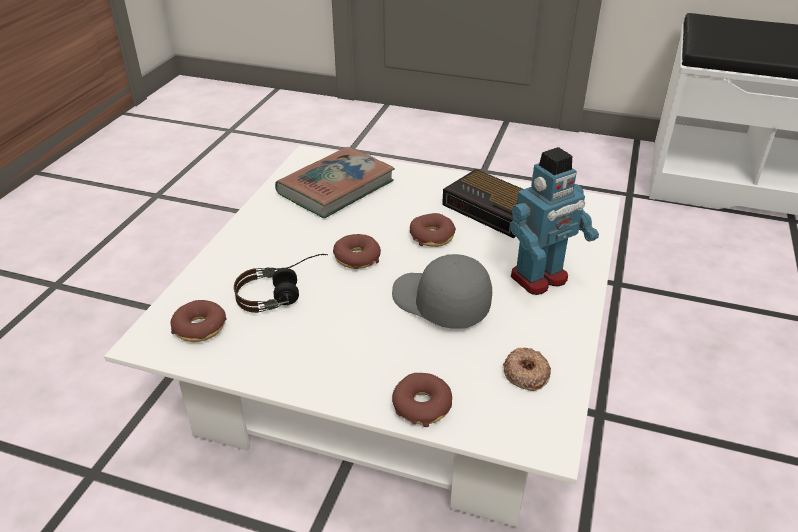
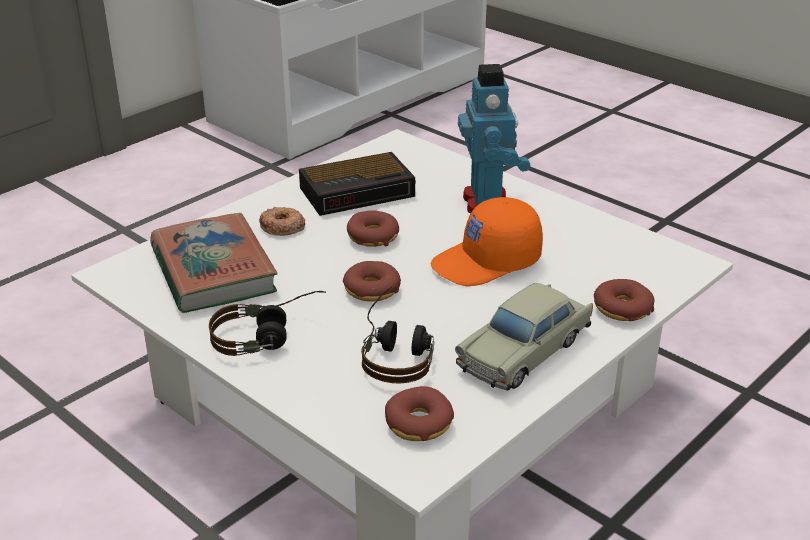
camera: 65 degrees left, 5 degrees down
grey cap [392,254,492,329] -> orange cap [431,197,543,286]
donut [503,348,551,391] -> donut moved to [259,207,305,236]
none -> headphones [209,291,326,356]
none -> beige toy car [455,283,593,391]

